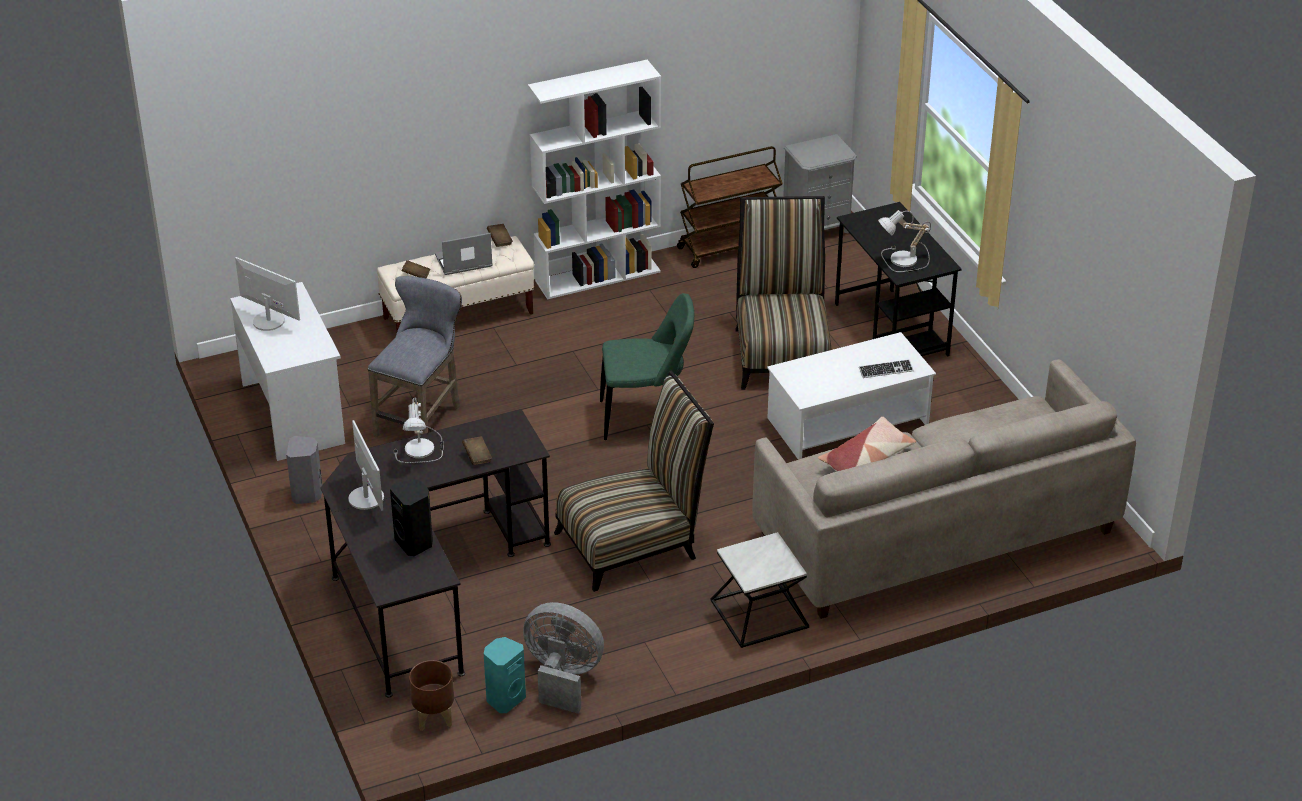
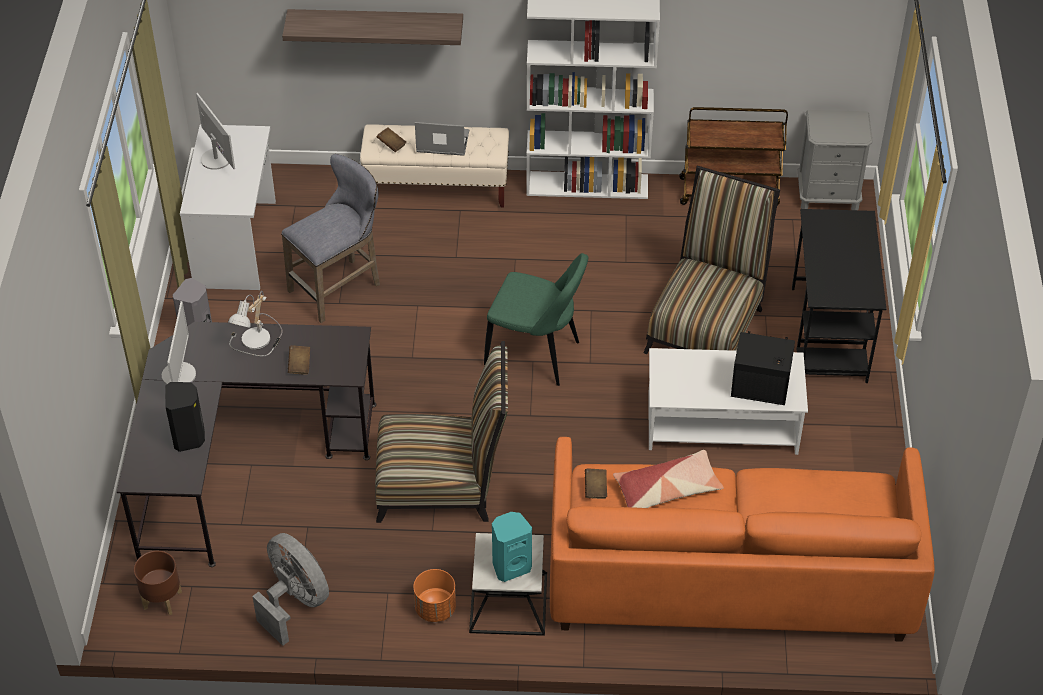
camera: 25 degrees right, 10 degrees up
turquoise speaker [484,637,526,713] -> turquoise speaker moved to [492,512,532,582]
brown book [487,224,513,247] -> brown book moved to [585,468,607,499]
beige sofa [752,359,1136,619] -> orange sofa [550,437,935,642]
keyboard [859,359,914,378] -> black speaker [731,331,795,405]
table lamp [878,210,931,272] -> none
none -> shelf [282,9,463,45]
none -> orange planter [413,569,456,622]

